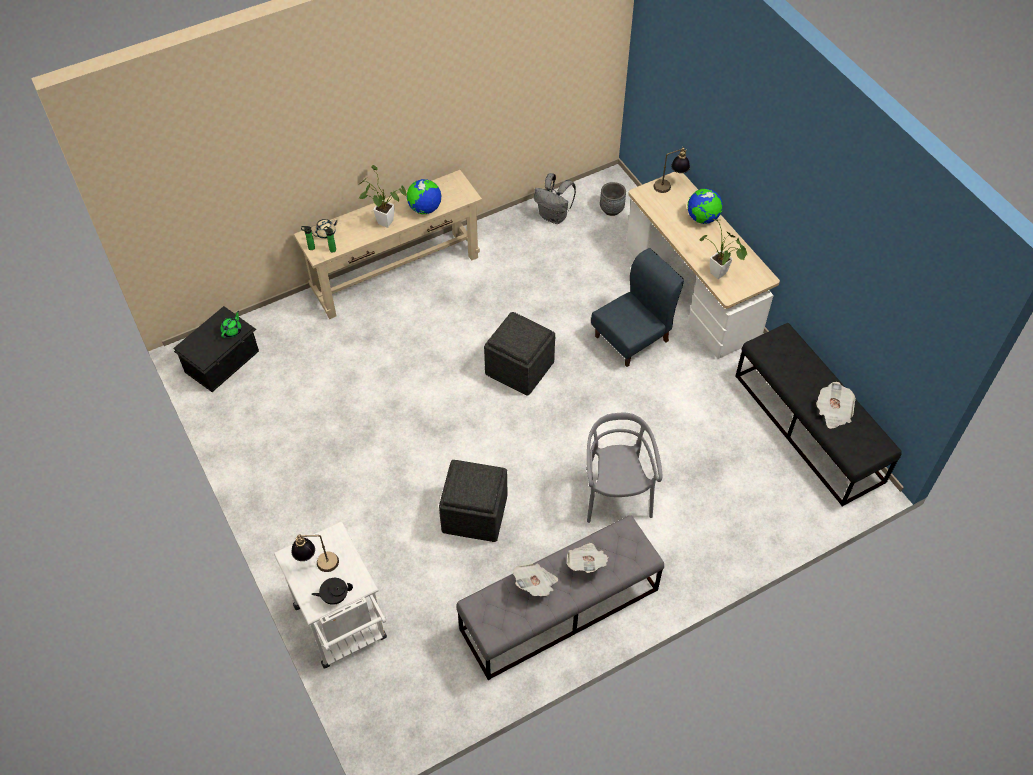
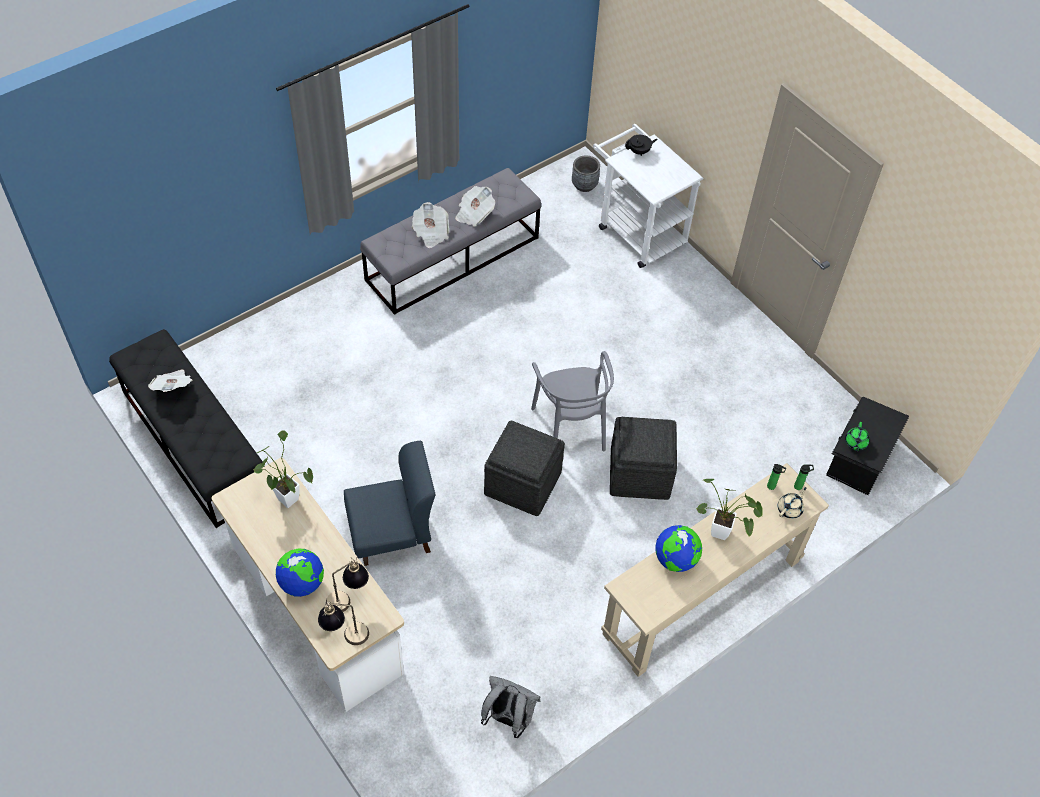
camera: 170 degrees right, 0 degrees up
table lamp [291,534,339,572] -> table lamp moved to [326,556,369,612]
grey ottoman [439,460,507,542] -> grey ottoman moved to [610,417,677,500]
grey chair [586,413,662,523] -> grey chair moved to [531,351,614,451]
blue chair [591,248,684,367] -> blue chair turned 150 degrees counterclockwise [344,441,435,566]
grey planter [600,182,626,216] -> grey planter moved to [572,155,600,192]

